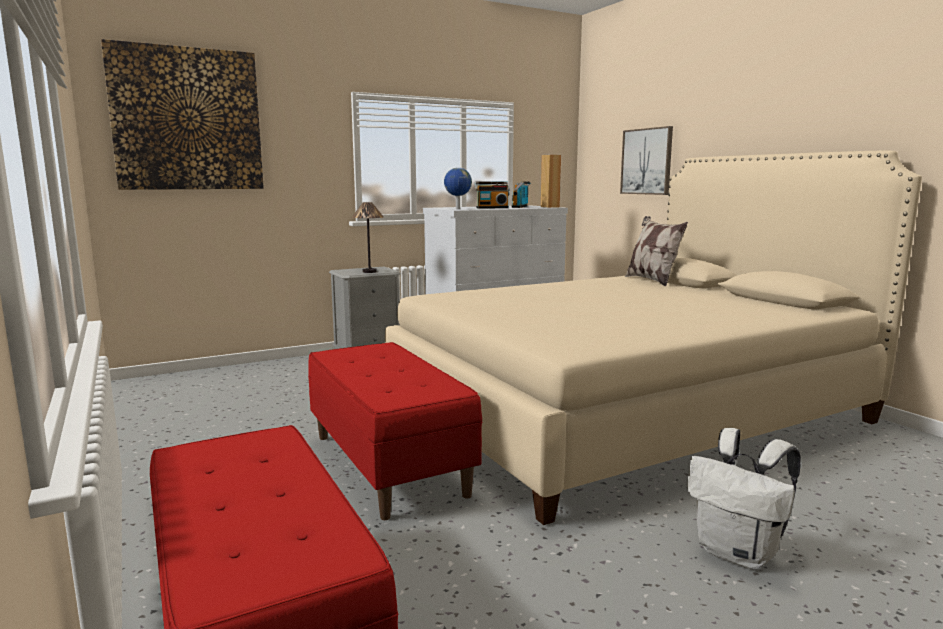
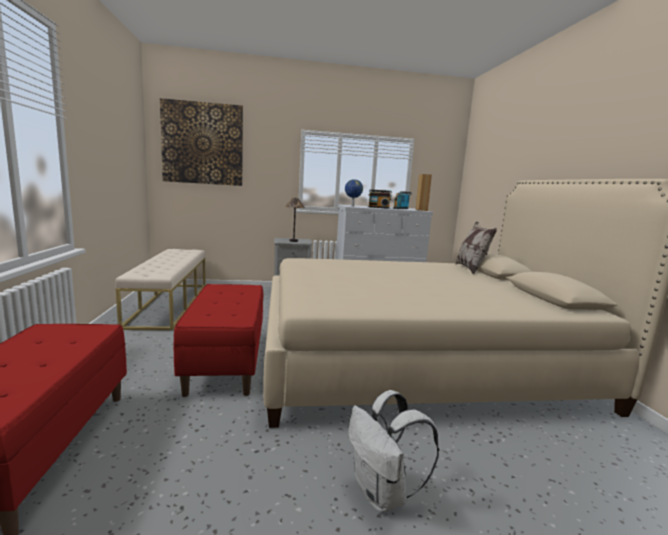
camera: 20 degrees right, 0 degrees up
picture [620,126,673,195] -> none
none -> beige bench [115,249,206,330]

